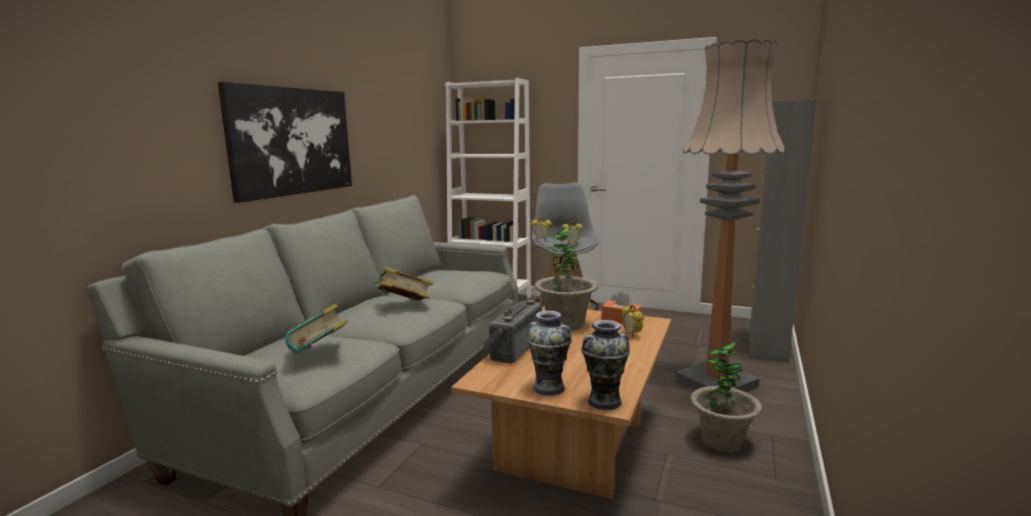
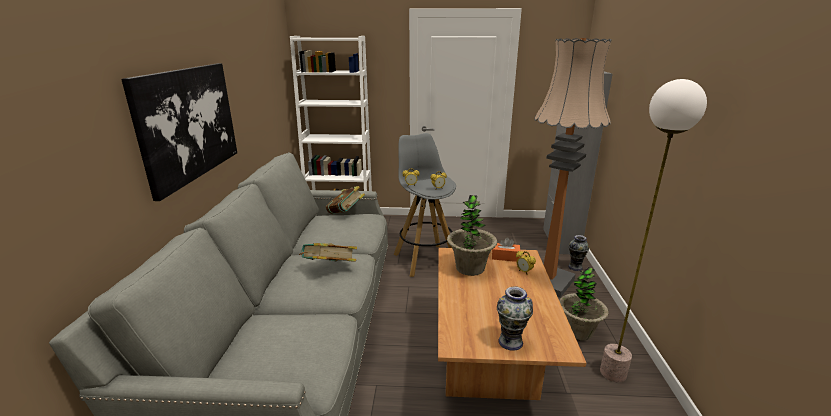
camera: 20 degrees left, 10 degrees up
book [285,304,347,353] -> book moved to [326,186,365,214]
radio [483,300,542,364] -> none
vase [581,320,630,410] -> vase moved to [568,235,589,271]
none -> floor lamp [600,79,707,383]

